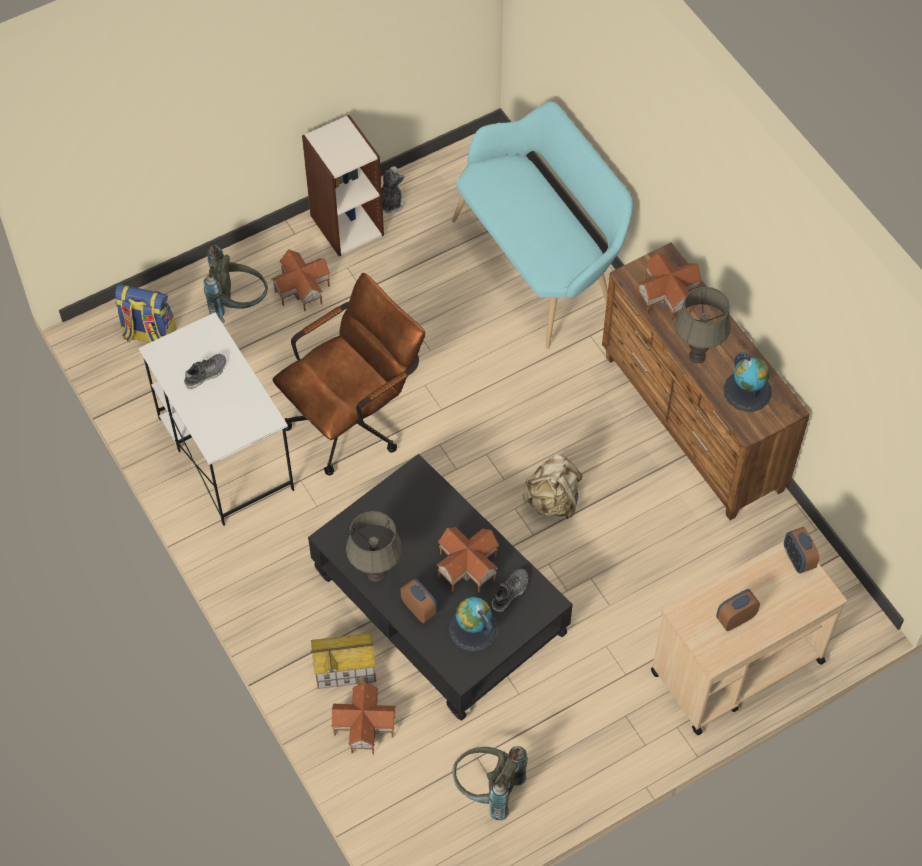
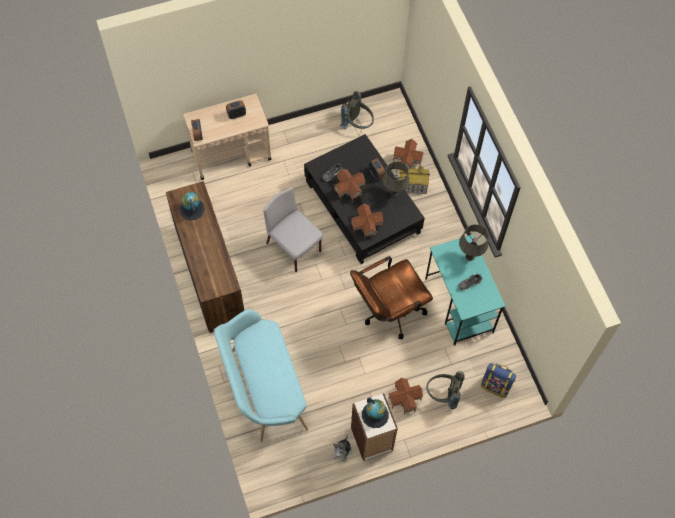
camera: 170 degrees left, 5 degrees up
white desk [138,312,294,526] -> turquoise desk [425,234,506,346]
globe [449,597,498,652] -> globe moved to [362,397,389,428]
beige backpack [523,454,582,519] -> grey chair [263,187,324,272]
toy house [637,252,702,321] -> toy house moved to [350,203,384,240]
grey table lamp [675,287,731,363] -> grey table lamp moved to [459,224,488,261]

